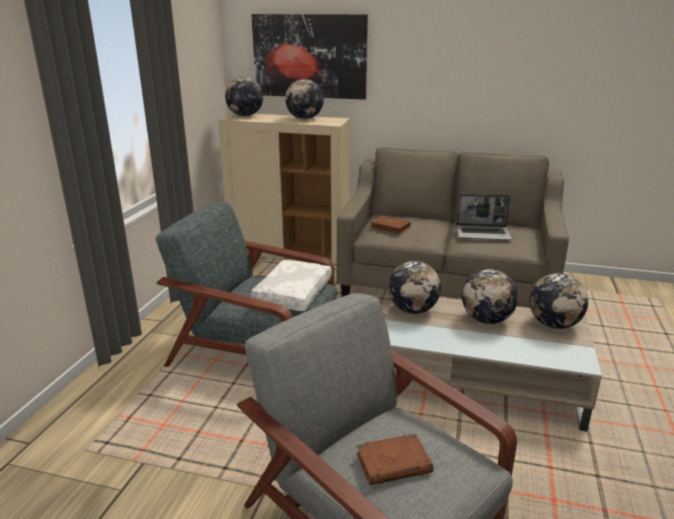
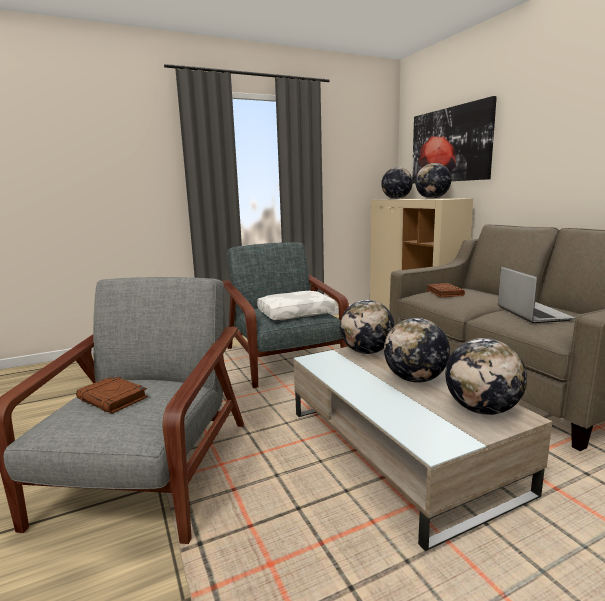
camera: 50 degrees right, 10 degrees down
laptop [456,194,512,240] -> laptop turned 150 degrees counterclockwise [498,266,575,323]

